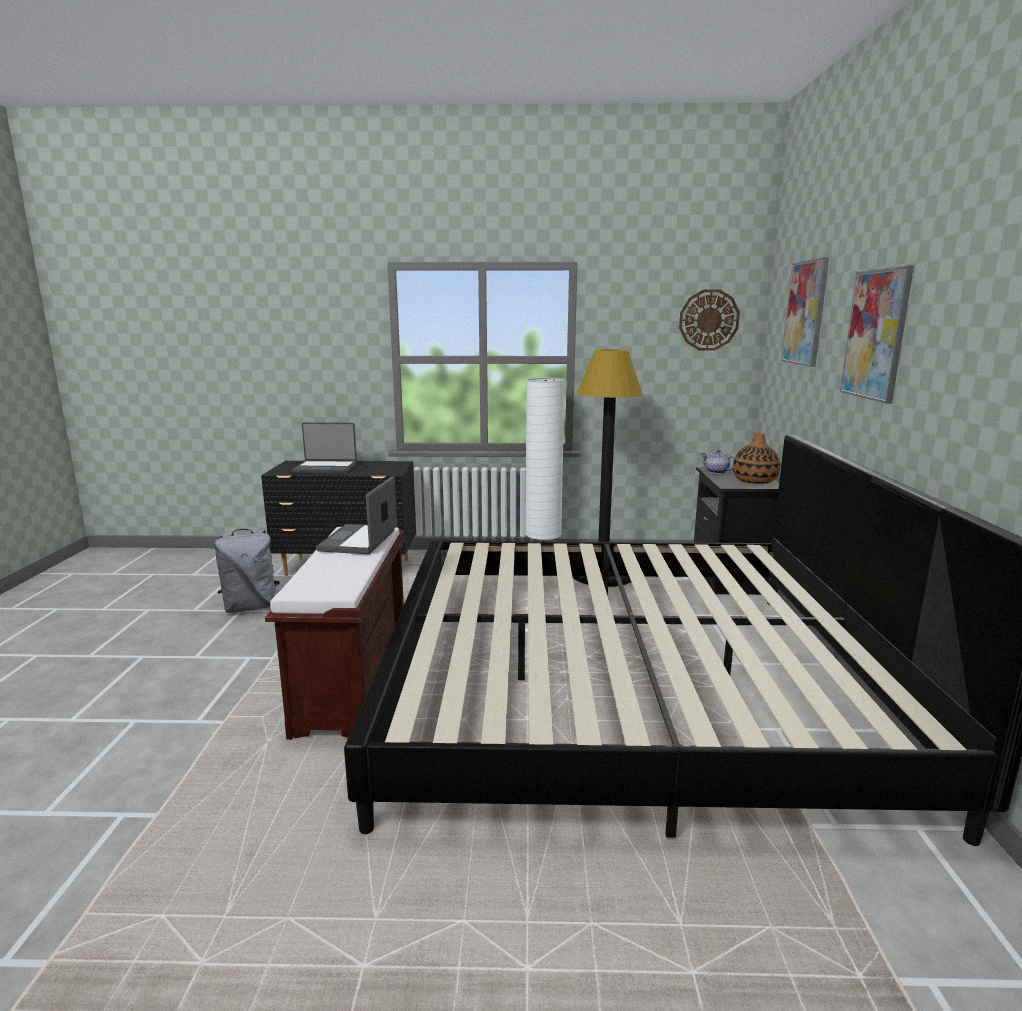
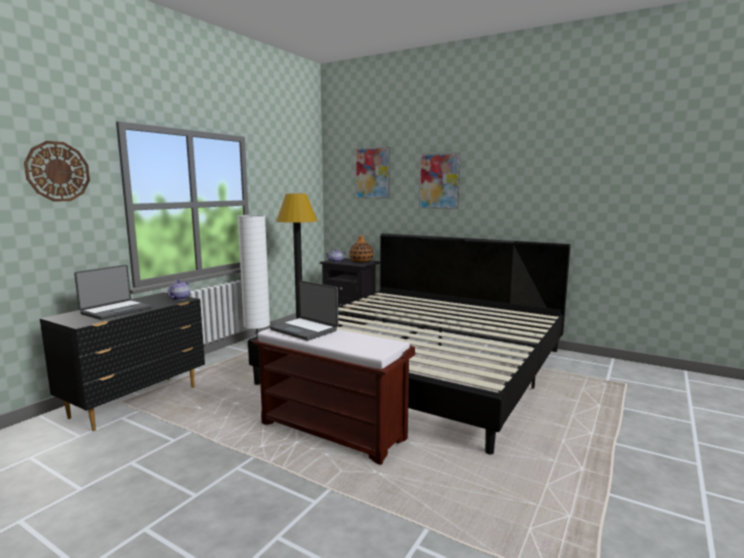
camera: 60 degrees left, 5 degrees down
grey backpack [214,529,280,613] -> none
wall clock [679,289,740,351] -> wall clock moved to [24,141,90,202]
none -> teapot [167,280,190,300]

